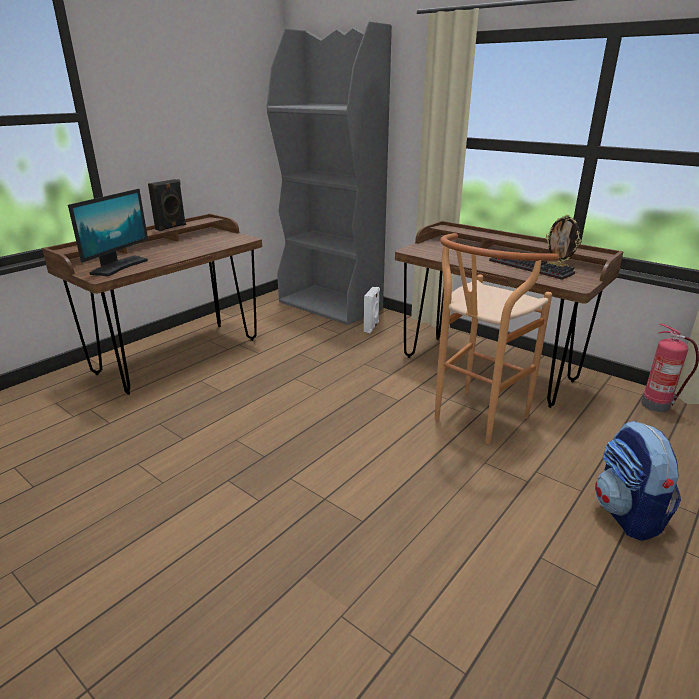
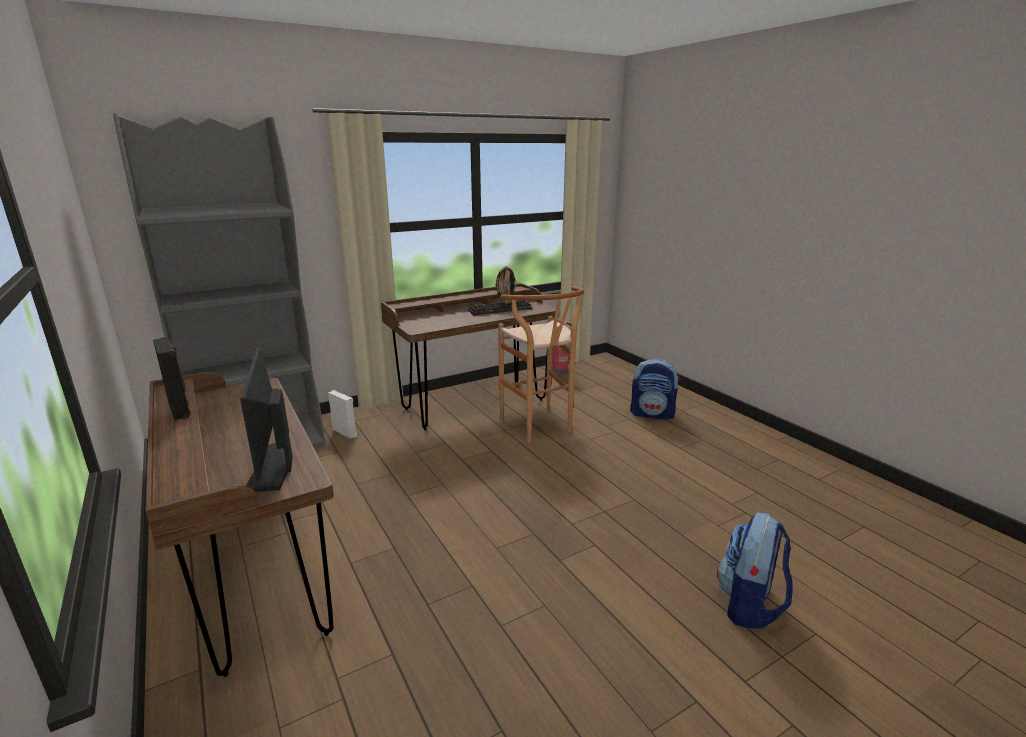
camera: 70 degrees left, 5 degrees down
monitor [68,189,148,276] -> monitor turned 150 degrees counterclockwise [240,348,292,492]
none -> backpack [717,512,793,629]

